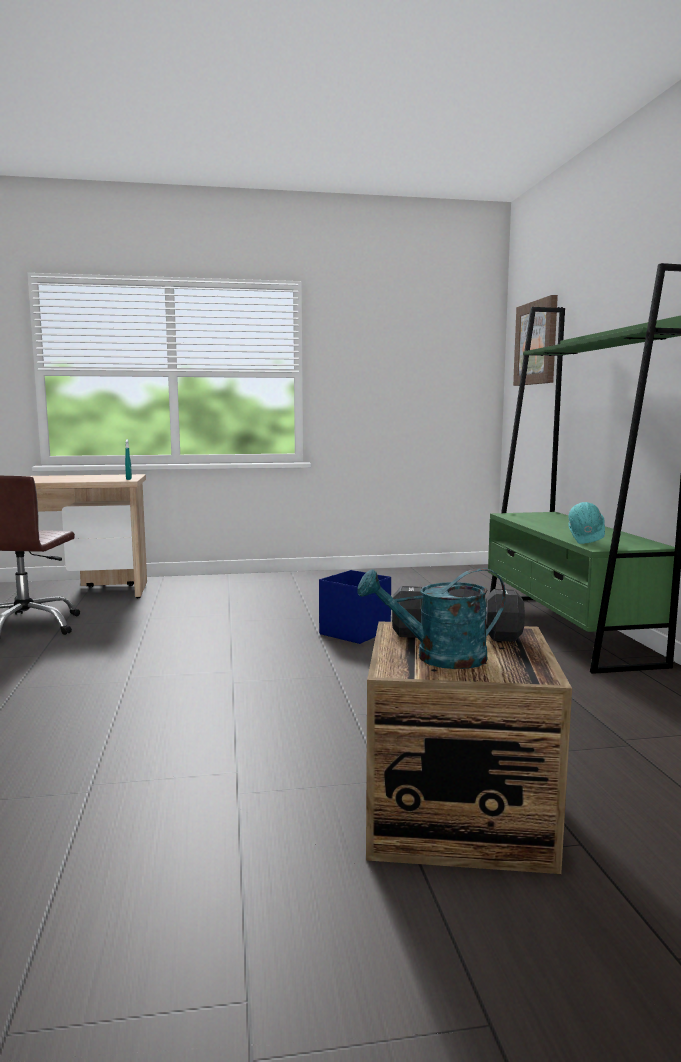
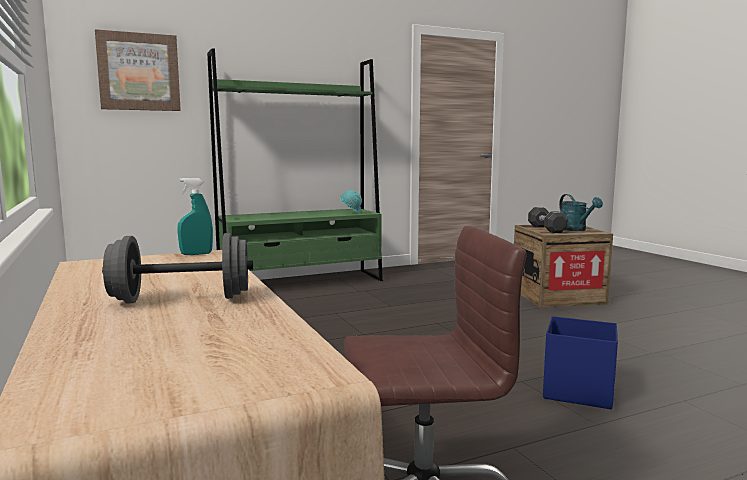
camera: 105 degrees left, 0 degrees up
blue storage box [319,570,391,644] -> blue storage box moved to [543,316,618,409]
none -> grey dumbbell [102,233,253,303]

